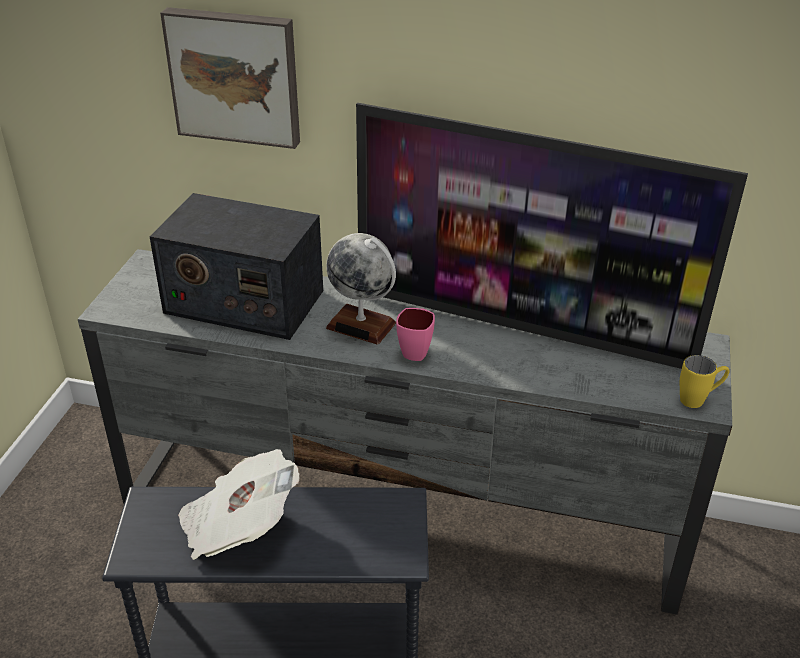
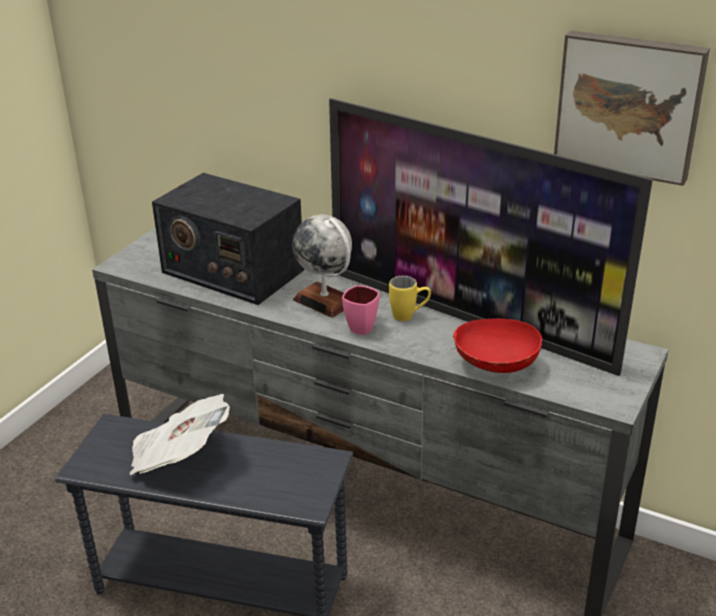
camera: 15 degrees right, 5 degrees down
picture [160,7,300,149] -> picture moved to [554,30,710,186]
yellow mug [680,355,729,408] -> yellow mug moved to [389,276,431,321]
none -> red bowl [453,319,544,373]

